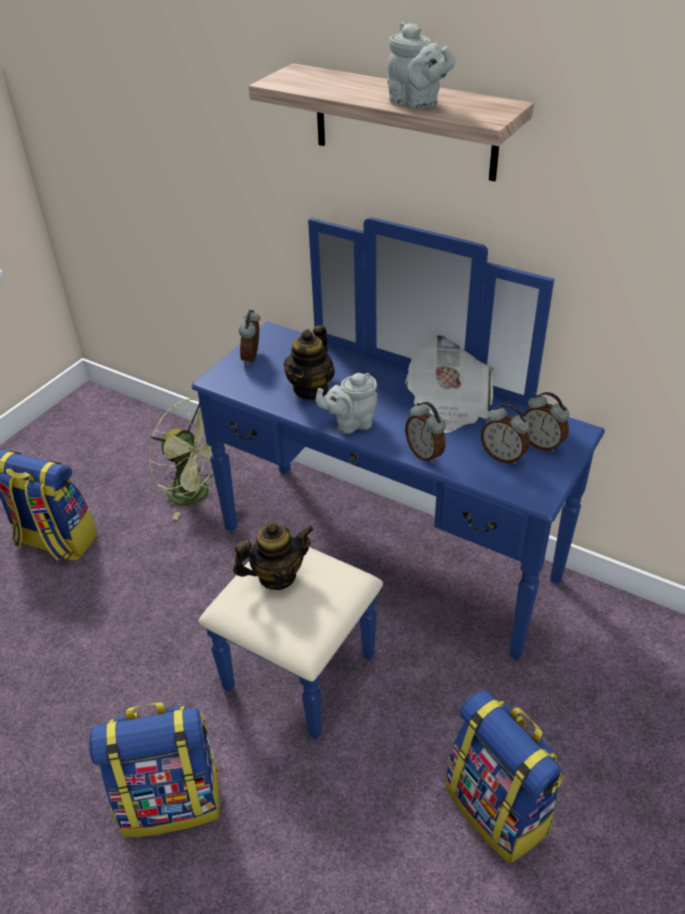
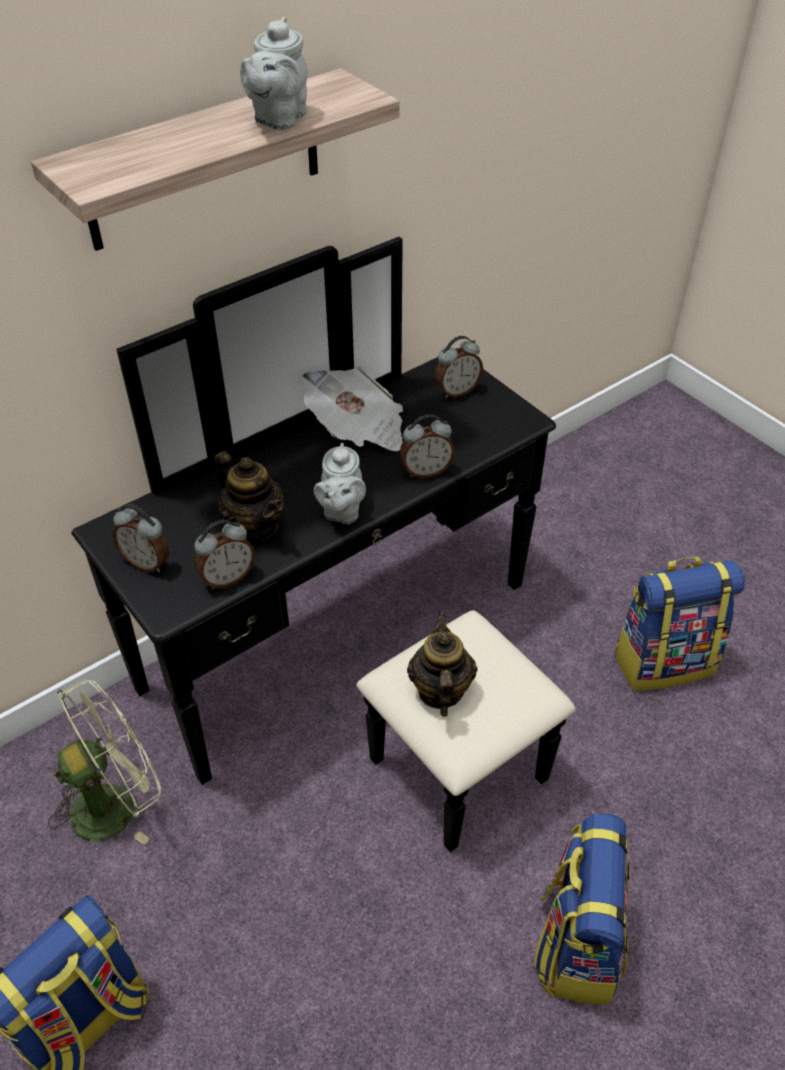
camera: 70 degrees left, 5 degrees up
blue dresser [192,217,605,739] -> black dresser [71,237,576,852]
grey teapot [387,22,455,109] -> grey teapot turned 135 degrees clockwise [240,17,308,130]
alarm clock [481,404,530,464] -> alarm clock moved to [194,520,255,589]

